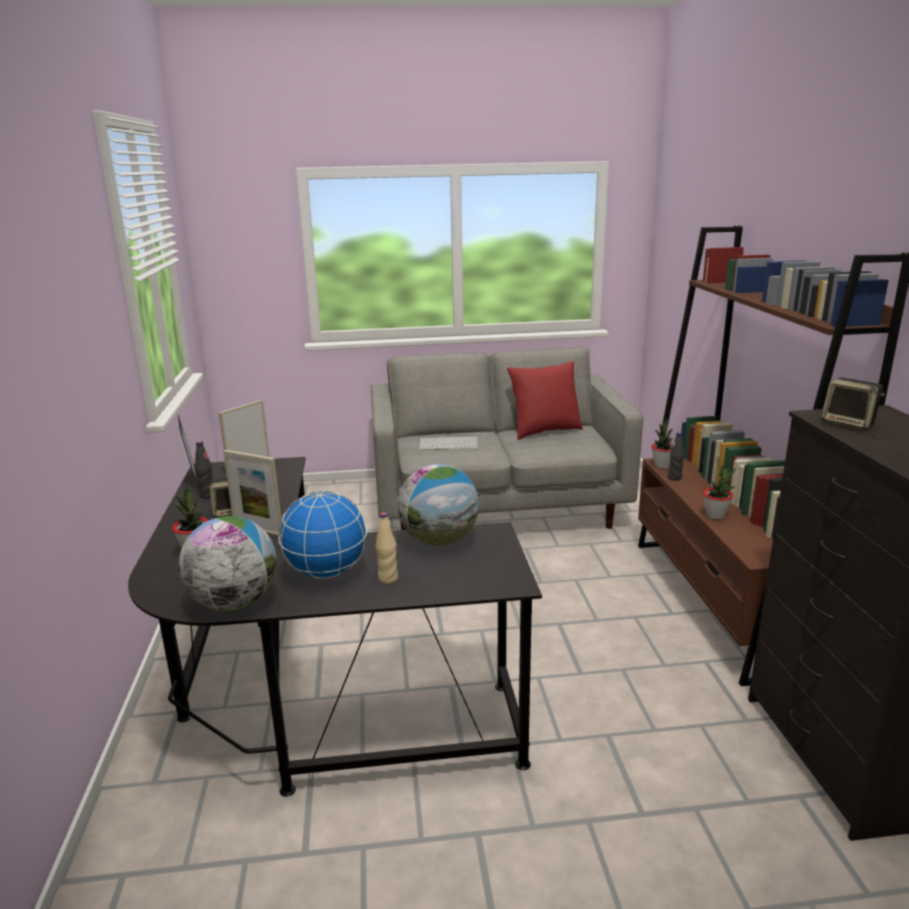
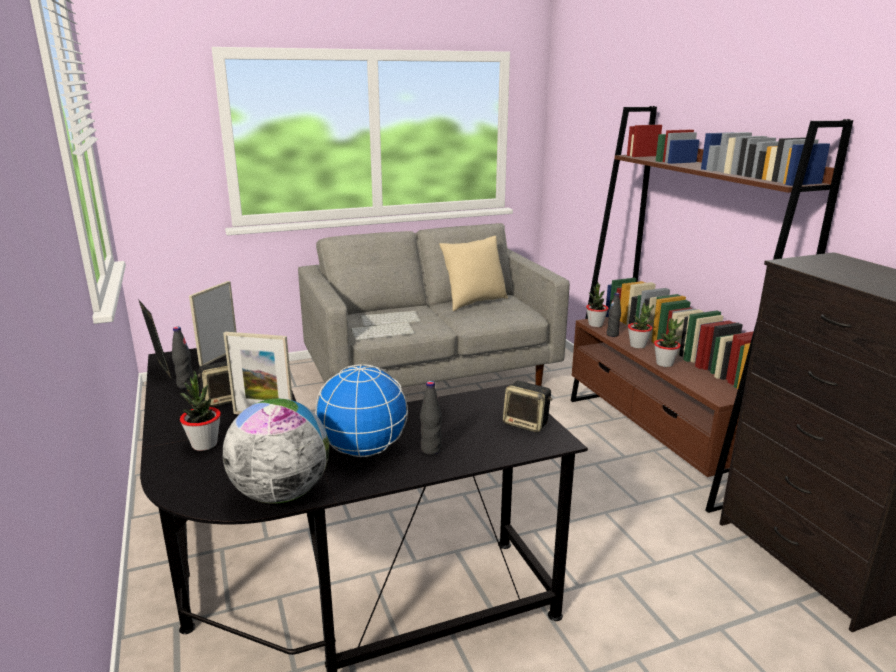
camera: 15 degrees left, 0 degrees up
beige bottle [376,512,398,584] -> black bottle [420,381,442,455]
globe [398,464,479,546] -> none
red pillow [507,361,583,440] -> beige pillow [439,236,508,311]
speaker [822,377,885,430] -> speaker moved to [503,381,552,432]
none -> keyboard [351,322,415,340]
none -> potted plant [628,303,654,349]

